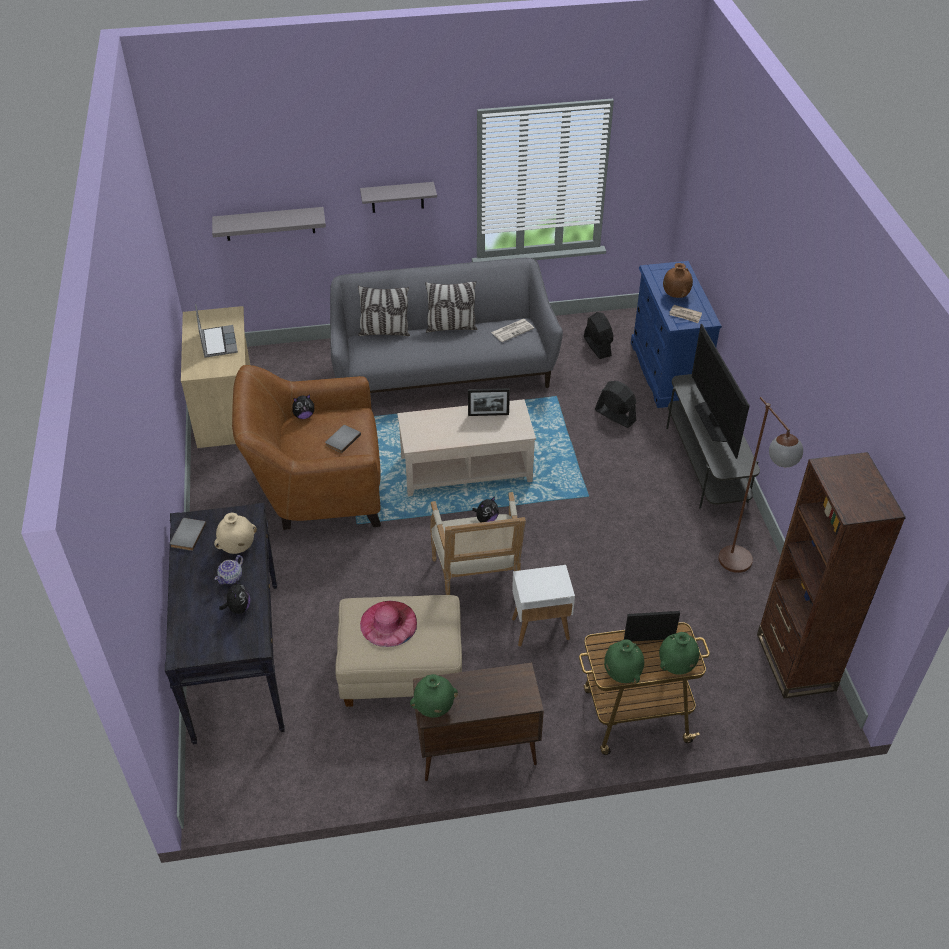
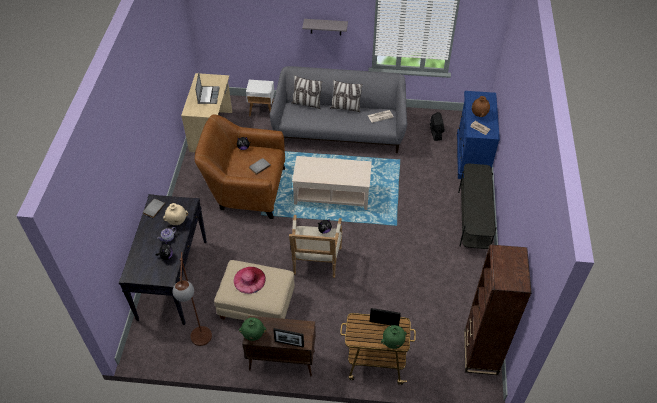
camera: 15 degrees right, 5 degrees up
grey shelf [212,207,326,241] -> none
picture frame [468,388,510,416] -> picture frame moved to [273,328,304,348]
white side table [512,565,575,647] -> white side table moved to [246,80,274,117]
black fan [595,381,636,428] -> none
green vase [604,639,644,683] -> none
television [691,324,750,459] -> none
brown floor lamp [718,397,803,573] -> brown floor lamp moved to [173,252,212,346]

